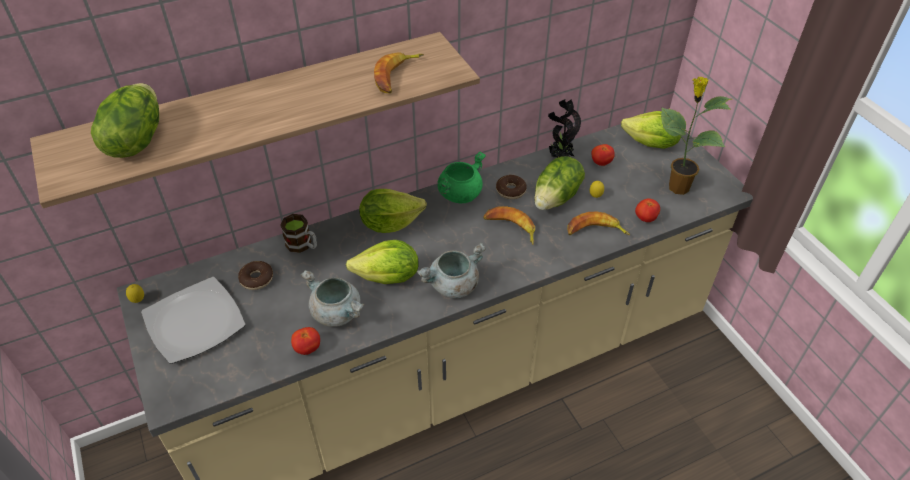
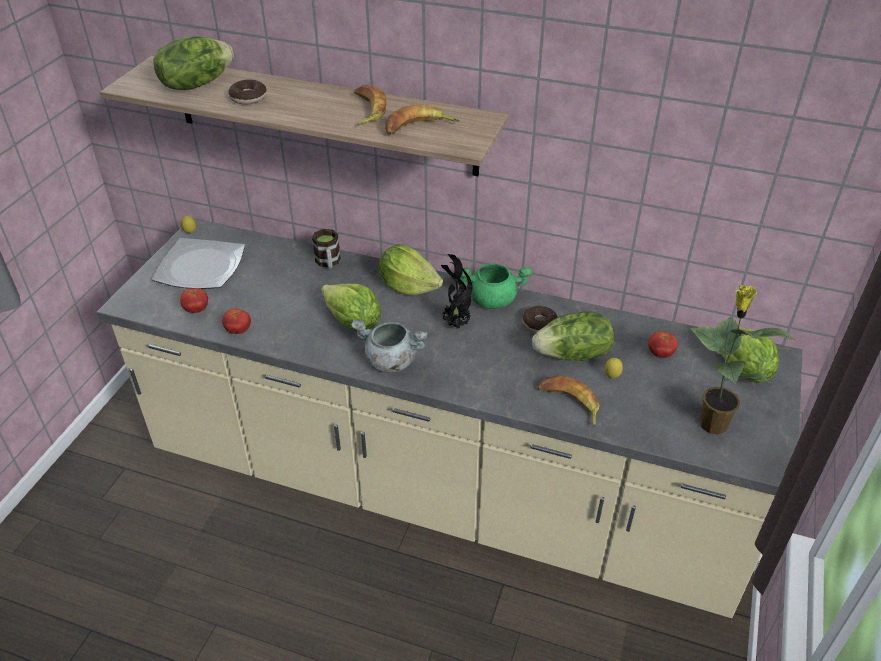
camera: 45 degrees right, 5 degrees down
donut [238,261,273,290] -> donut moved to [228,80,267,104]
grey cooking pot [301,270,364,327] -> none
banana [483,206,535,245] -> banana moved to [354,85,386,125]
potted plant [548,99,581,158] -> potted plant moved to [441,254,472,328]
tomato [635,198,660,222] -> tomato moved to [180,288,208,313]

